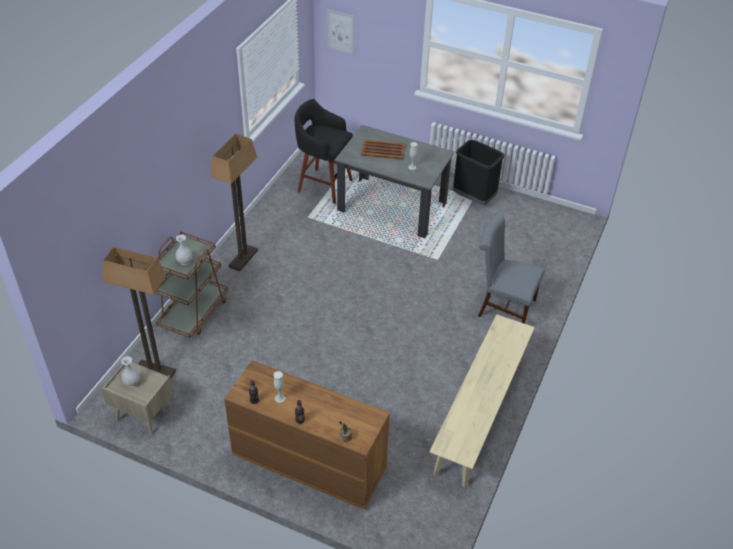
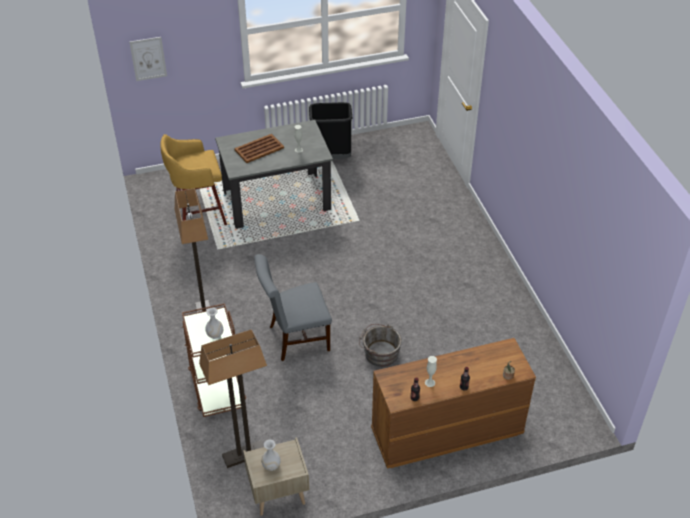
camera: 40 degrees left, 0 degrees up
black stool [294,99,353,204] -> yellow stool [161,134,227,225]
beige bench [429,314,535,488] -> none
grey chair [478,213,545,324] -> grey chair moved to [254,254,332,361]
none -> grey bucket [359,324,402,367]

